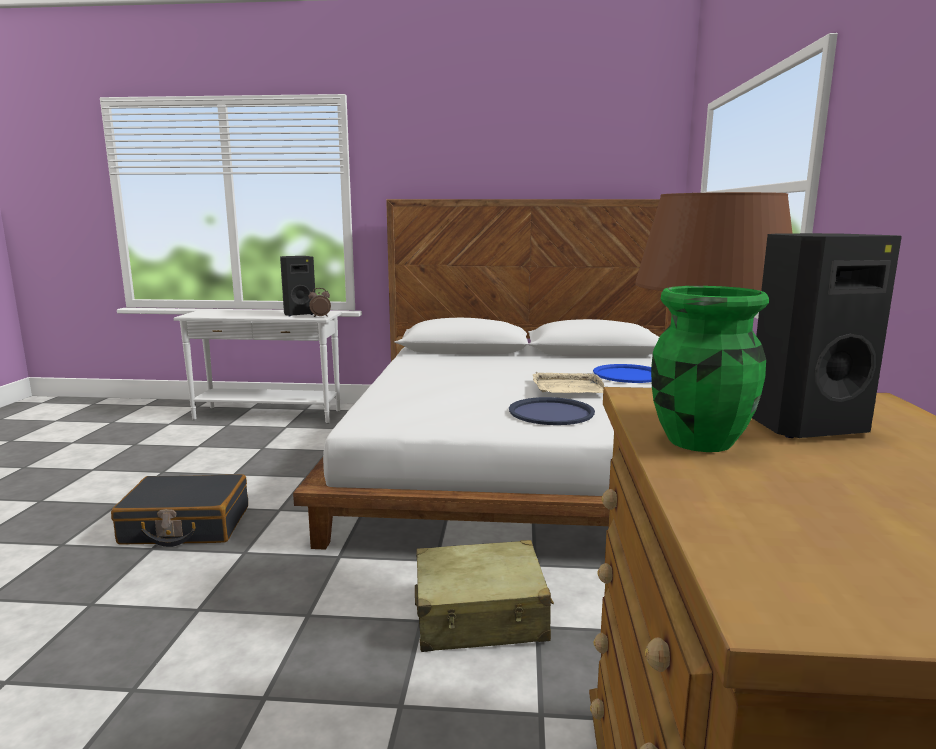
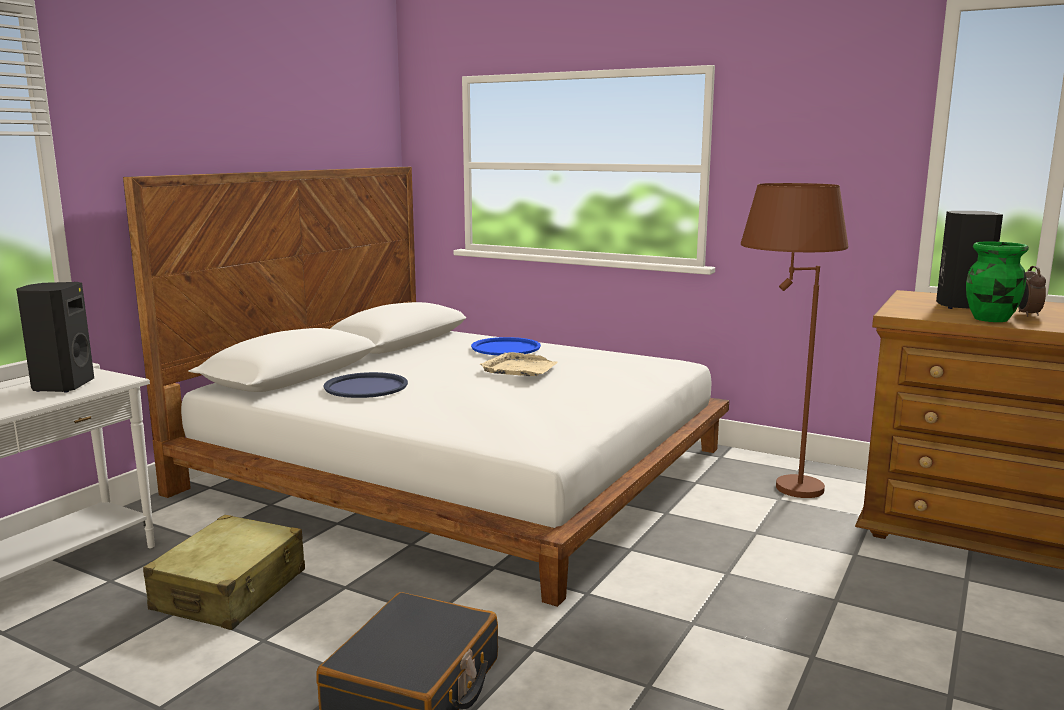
camera: 65 degrees left, 0 degrees up
alarm clock [308,288,331,317] -> alarm clock moved to [1018,266,1046,317]
beige suitcase [415,540,554,652] -> beige suitcase moved to [143,515,305,630]
blue tray [509,397,595,425] -> blue tray moved to [324,372,408,398]

